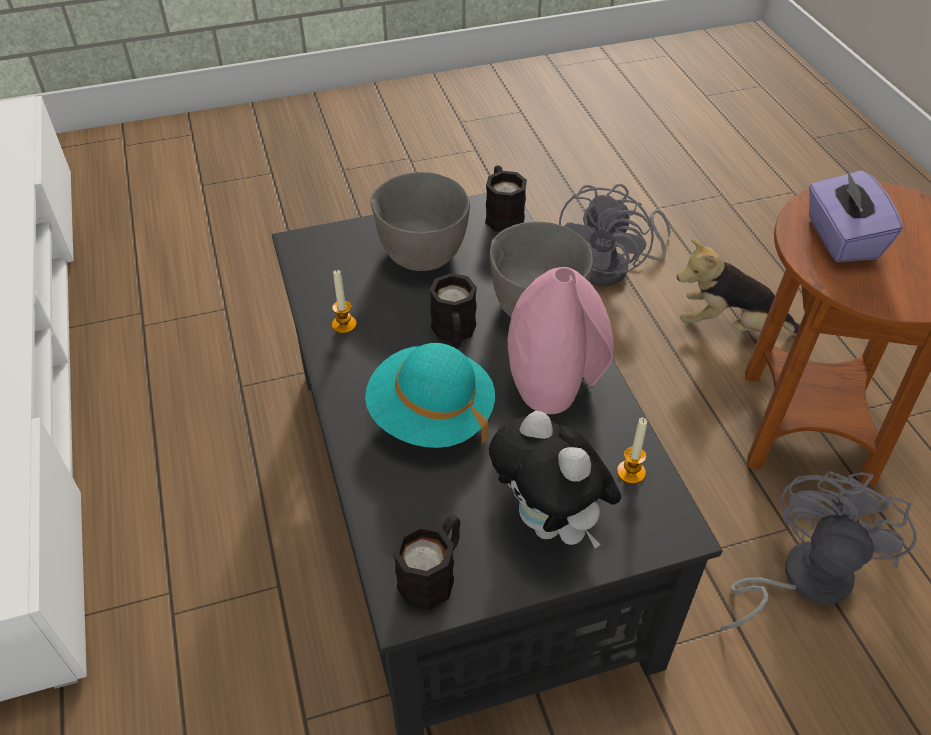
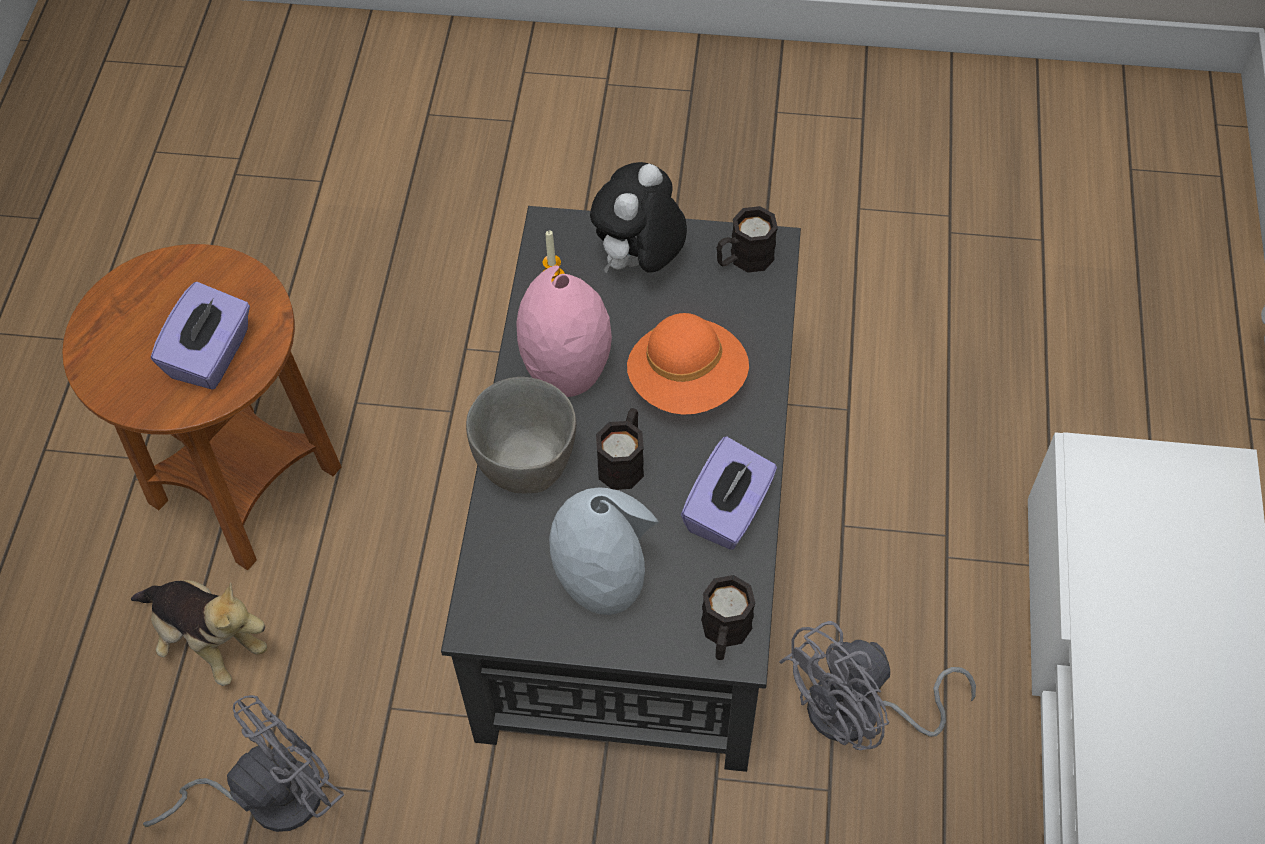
camera: 155 degrees left, 10 degrees up
candle [332,269,357,334] -> purple tissue box [681,436,777,550]
turquoise hat [365,343,495,448] -> orange hat [627,313,749,415]
grey bowl [370,172,470,271] -> grey vase [549,487,659,615]
black mug [485,165,527,232] -> black mug moved to [701,575,756,660]
plush toy [489,411,622,549] -> plush toy turned 135 degrees counterclockwise [590,162,687,274]
grey fan [720,471,917,630] -> grey fan moved to [779,621,976,750]

